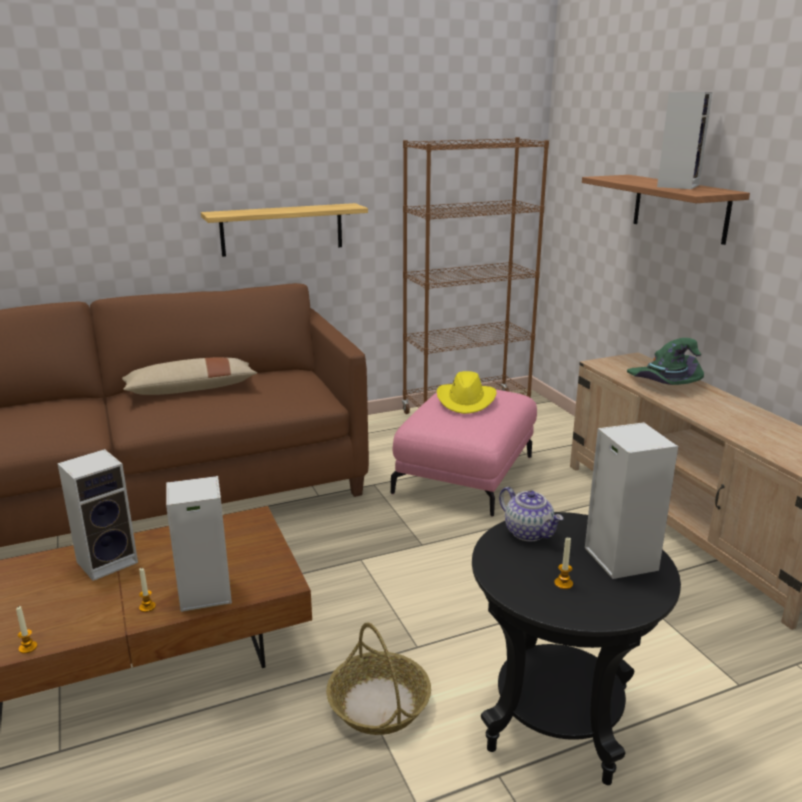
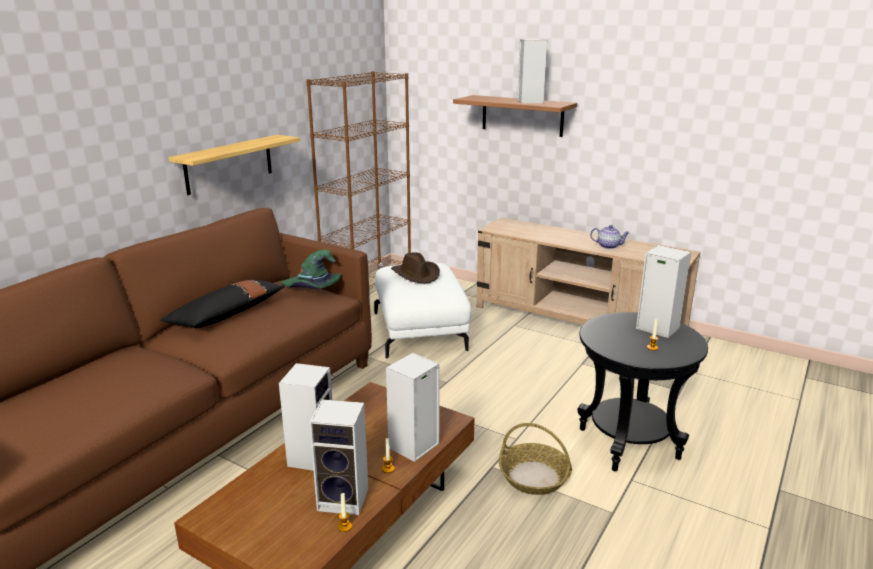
camera: 35 degrees left, 0 degrees up
beige pillow [122,357,257,395] -> black pillow [160,280,285,328]
pink ottoman [391,390,537,517] -> white ottoman [374,263,471,359]
yellow hat [437,371,497,414] -> brown hat [391,252,440,283]
teapot [499,487,563,541] -> teapot moved to [590,225,630,249]
green hat [627,338,704,385] -> green hat moved to [281,250,341,289]
none -> speaker [309,399,368,515]

